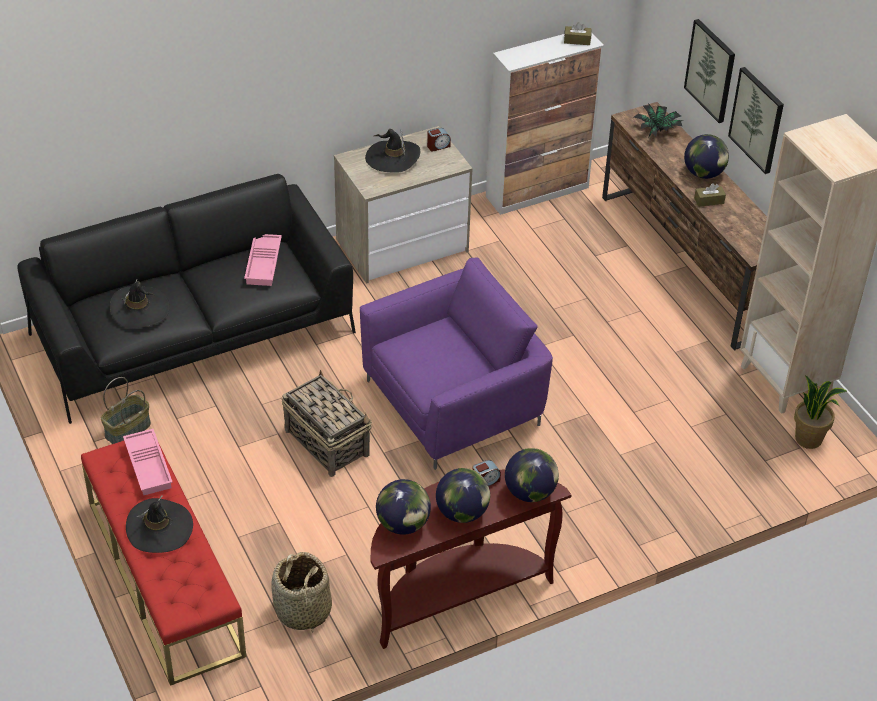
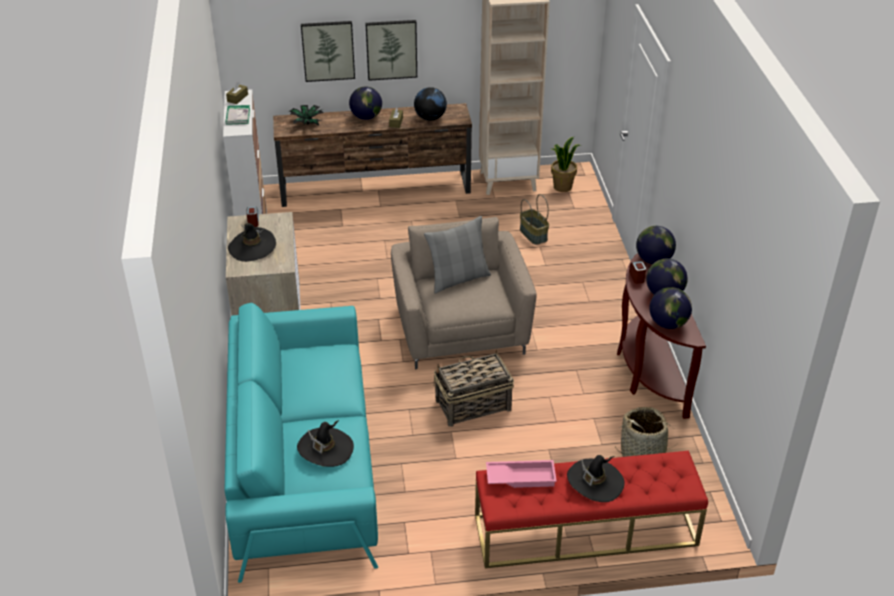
camera: 70 degrees left, 5 degrees down
black sofa [17,174,356,424] -> turquoise sofa [224,303,378,583]
basket [101,377,151,444] -> basket moved to [520,194,549,245]
pink tray [244,234,282,286] -> none
purple armchair [360,258,553,470] -> beige armchair [391,217,537,369]
none -> book [225,105,250,125]
none -> globe [414,87,447,121]
none -> grey pillow [424,216,491,293]

